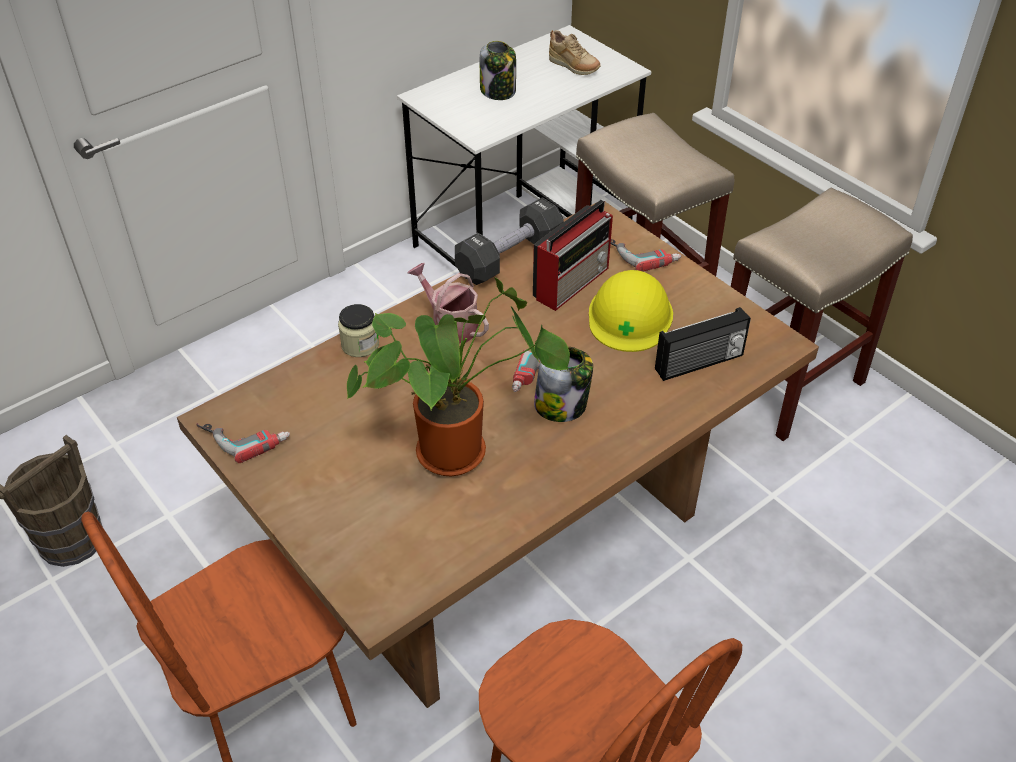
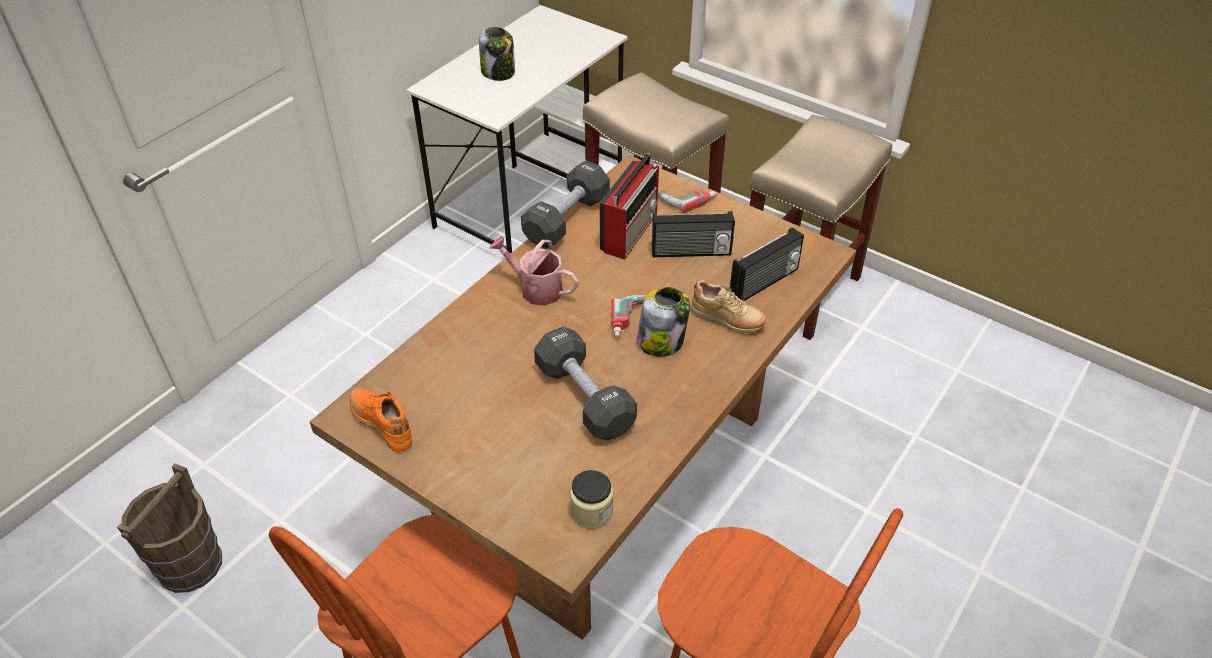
camera: 15 degrees left, 0 degrees up
power drill [196,423,290,463] -> orange shoe [349,388,412,452]
jar [338,304,379,357] -> jar moved to [570,470,613,529]
potted plant [347,278,570,476] -> black dumbbell [534,326,637,440]
beige shoe [549,30,601,75] -> beige shoe moved to [691,280,768,333]
yellow hard hat [589,270,673,352] -> radio [652,211,735,257]

